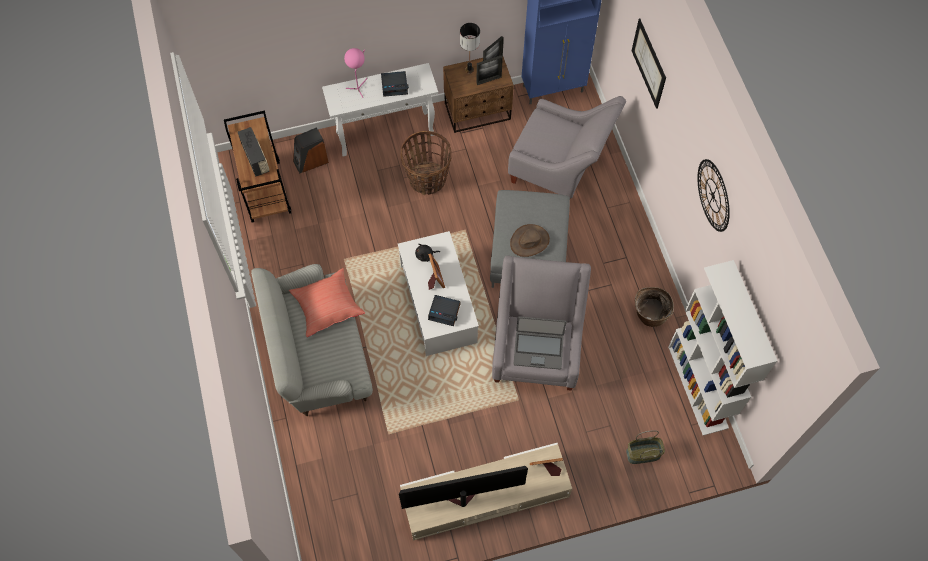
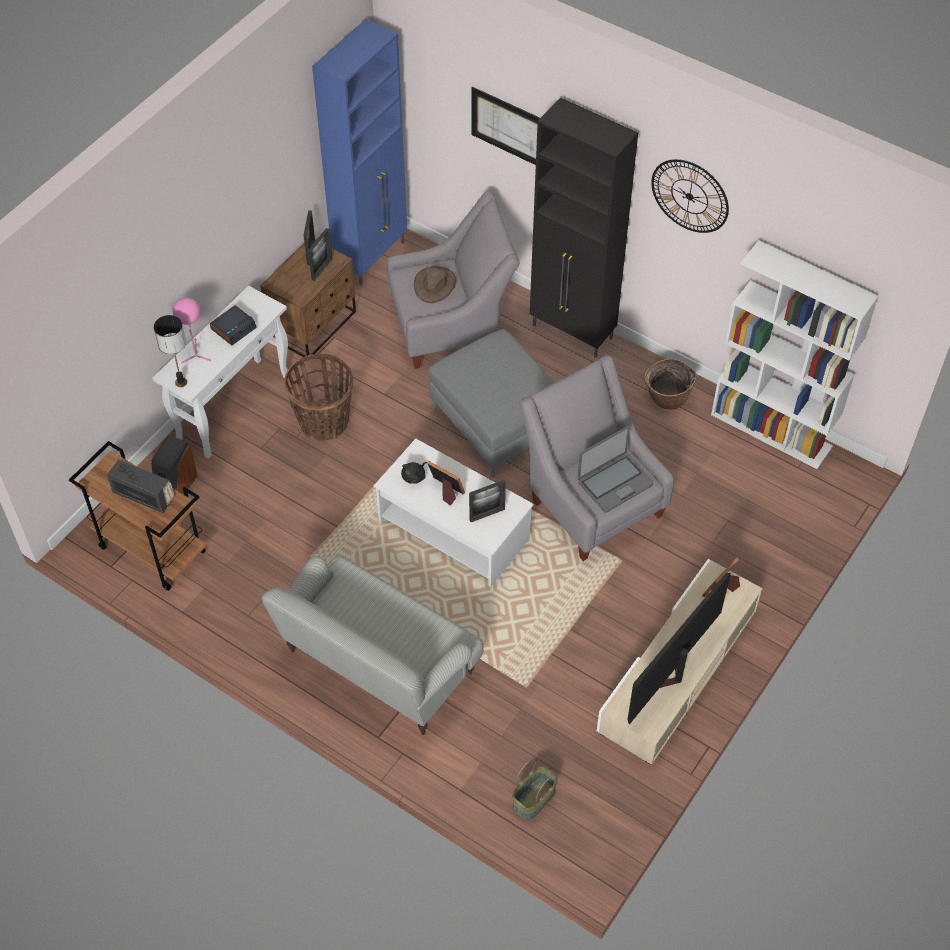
camera: 40 degrees left, 10 degrees down
red pillow [289,268,365,337] -> none
alarm clock [428,295,461,326] -> picture frame [469,480,506,522]
table lamp [460,23,480,74] -> table lamp moved to [154,315,187,387]
brown hat [510,224,550,257] -> brown hat moved to [414,266,456,303]
basket [626,430,665,464] -> basket moved to [512,757,558,821]
none -> black cabinet [530,97,638,358]

